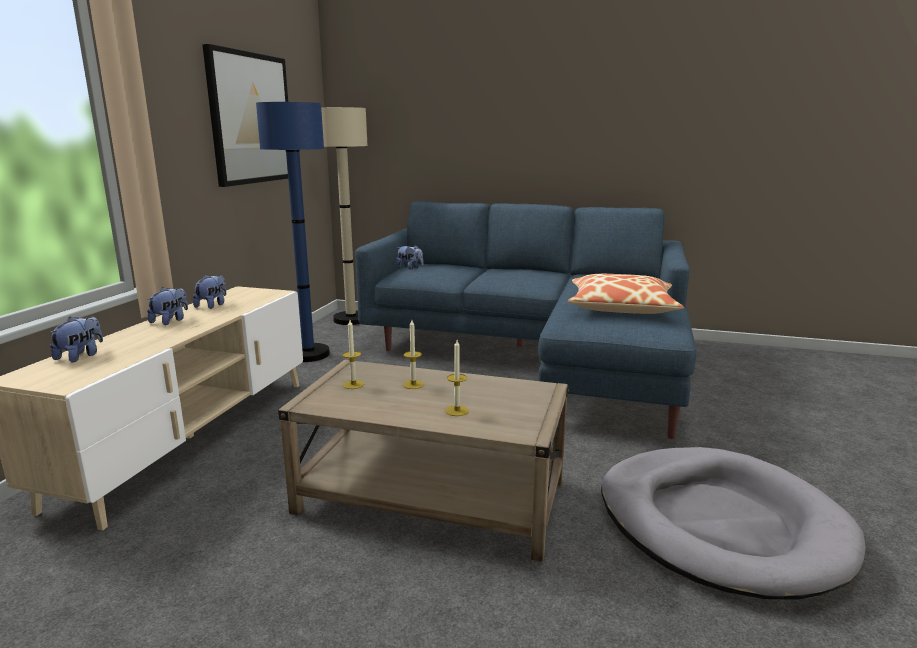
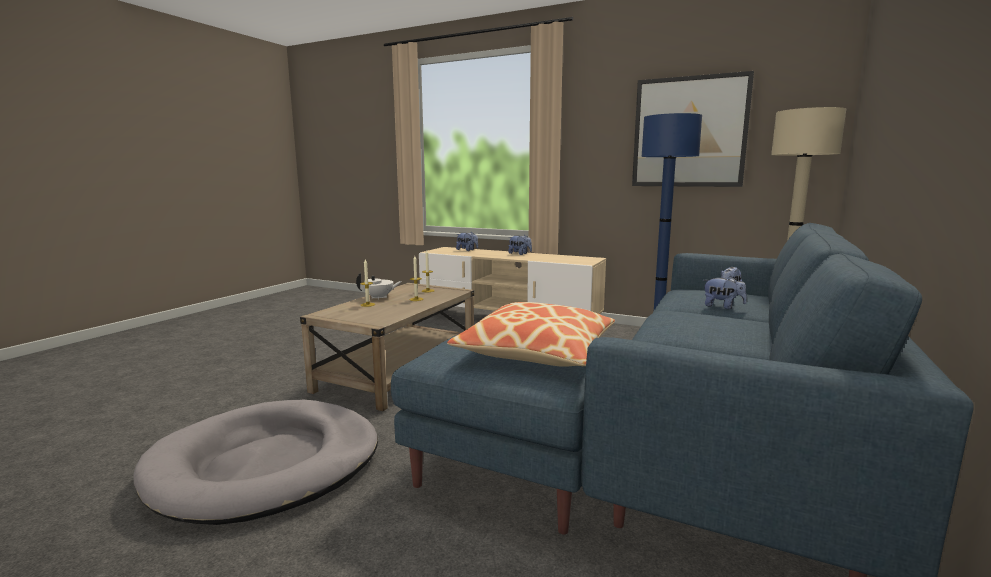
camera: 100 degrees right, 5 degrees down
plush toy [193,275,226,309] -> plush toy moved to [703,276,747,309]
none -> white teapot [356,273,402,300]

